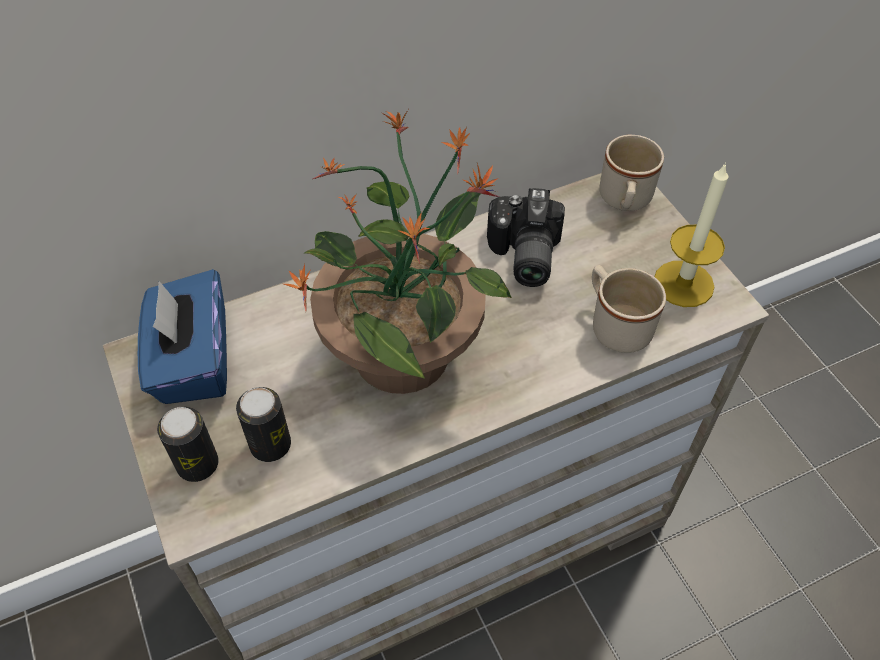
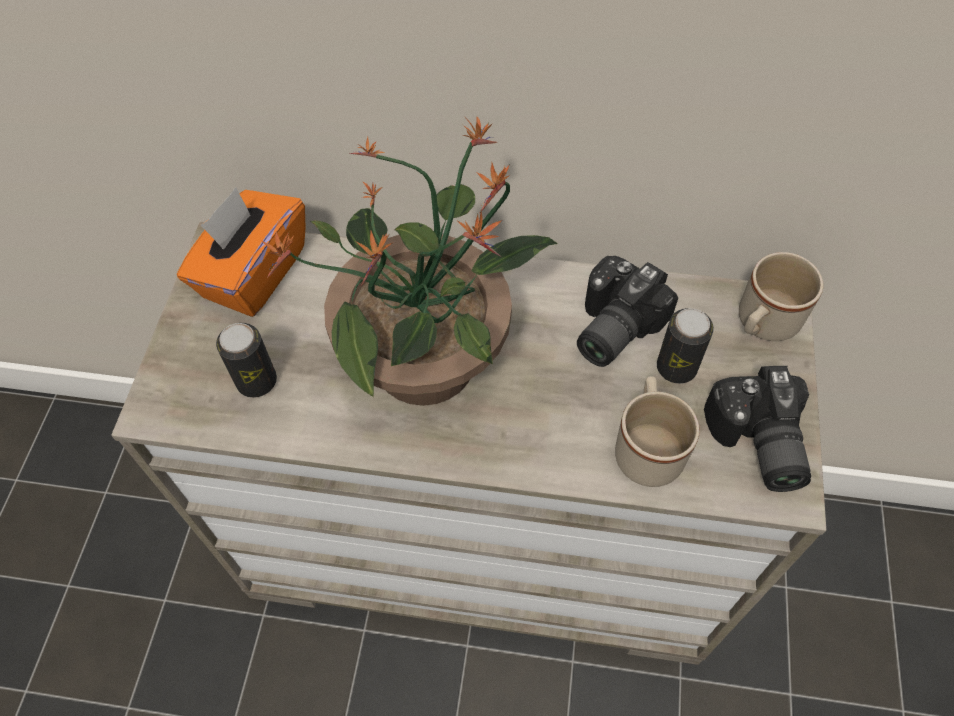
camera: 35 degrees right, 5 degrees up
blue tissue box [138,269,227,404] -> orange tissue box [177,187,306,317]
can [157,406,218,482] -> can moved to [657,308,714,384]
candle [655,162,729,307] -> camera [704,366,811,492]

